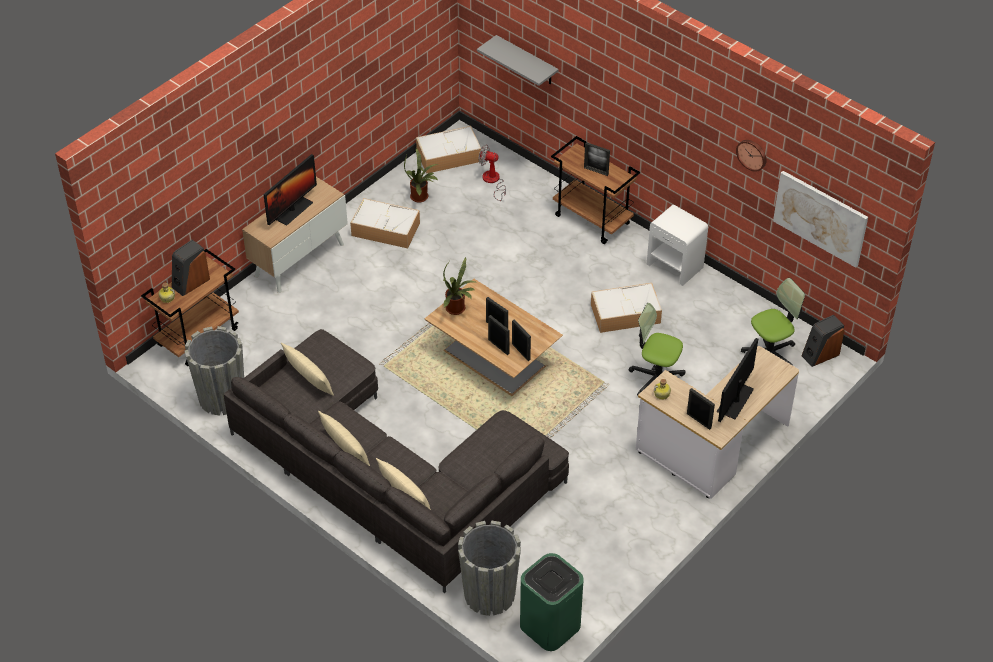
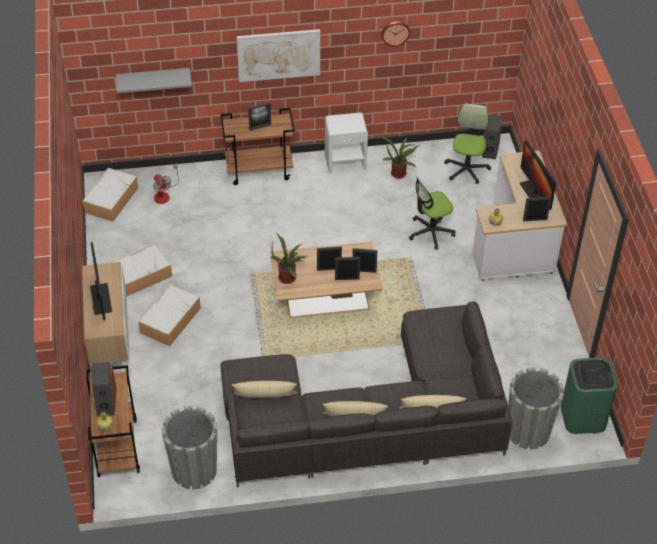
camera: 50 degrees left, 0 degrees up
potted plant [404,148,438,203] -> potted plant moved to [382,137,420,179]
fan [479,145,506,201] -> fan turned 90 degrees counterclockwise [153,163,179,204]
storage box [591,283,662,333] -> storage box moved to [138,284,201,346]
picture [773,171,868,268] -> picture moved to [237,29,320,82]

